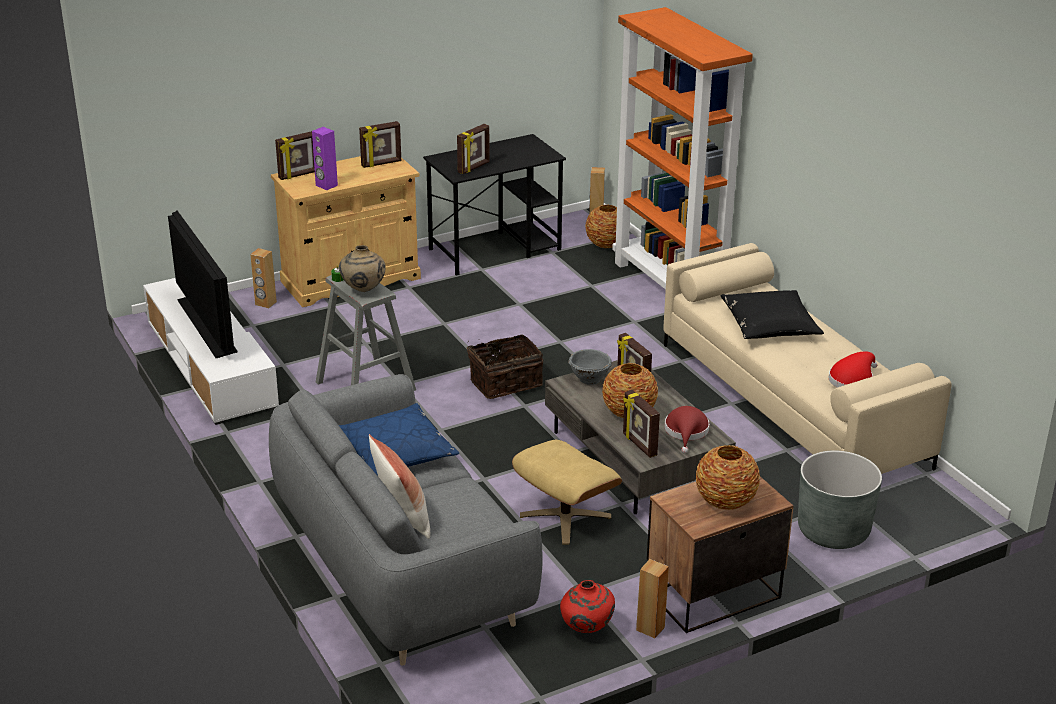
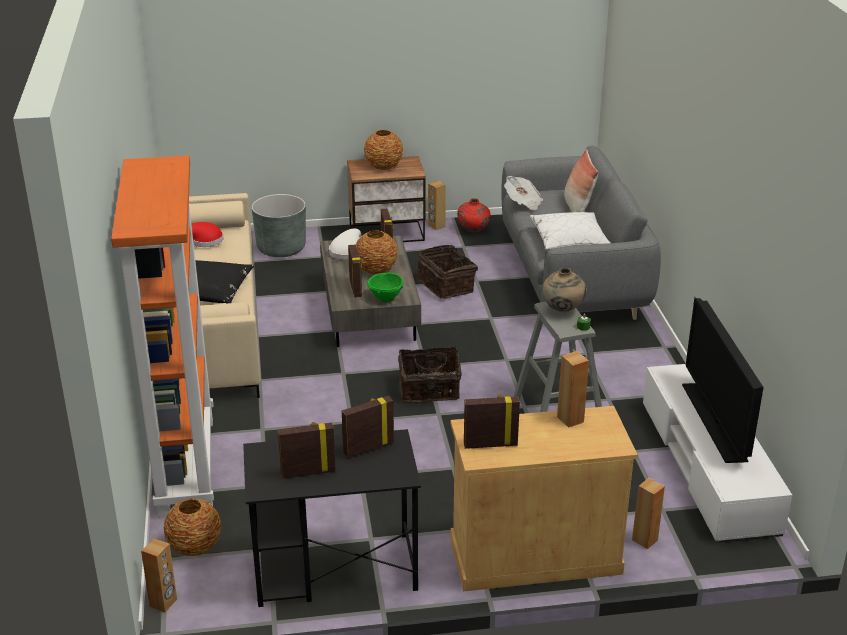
camera: 160 degrees left, 0 degrees up
picture frame [275,131,315,180] -> picture frame moved to [278,422,336,479]
purple speaker [312,127,338,190] -> brown speaker [557,351,589,428]
blue pillow [339,403,459,476] -> white pillow [530,212,611,250]
beige ottoman [512,440,622,545] -> basket [417,245,478,299]
grey bowl [568,349,612,385] -> green bowl [367,272,404,302]
red hat [665,406,709,453] -> white hat [329,228,361,260]
none -> newspaper [504,176,543,211]

